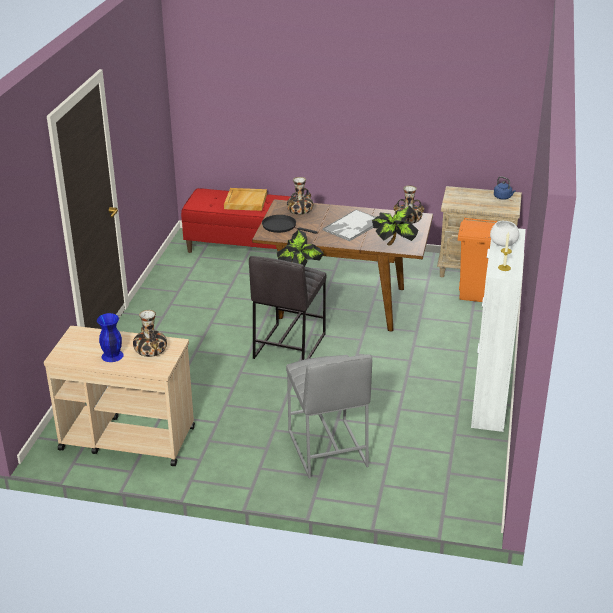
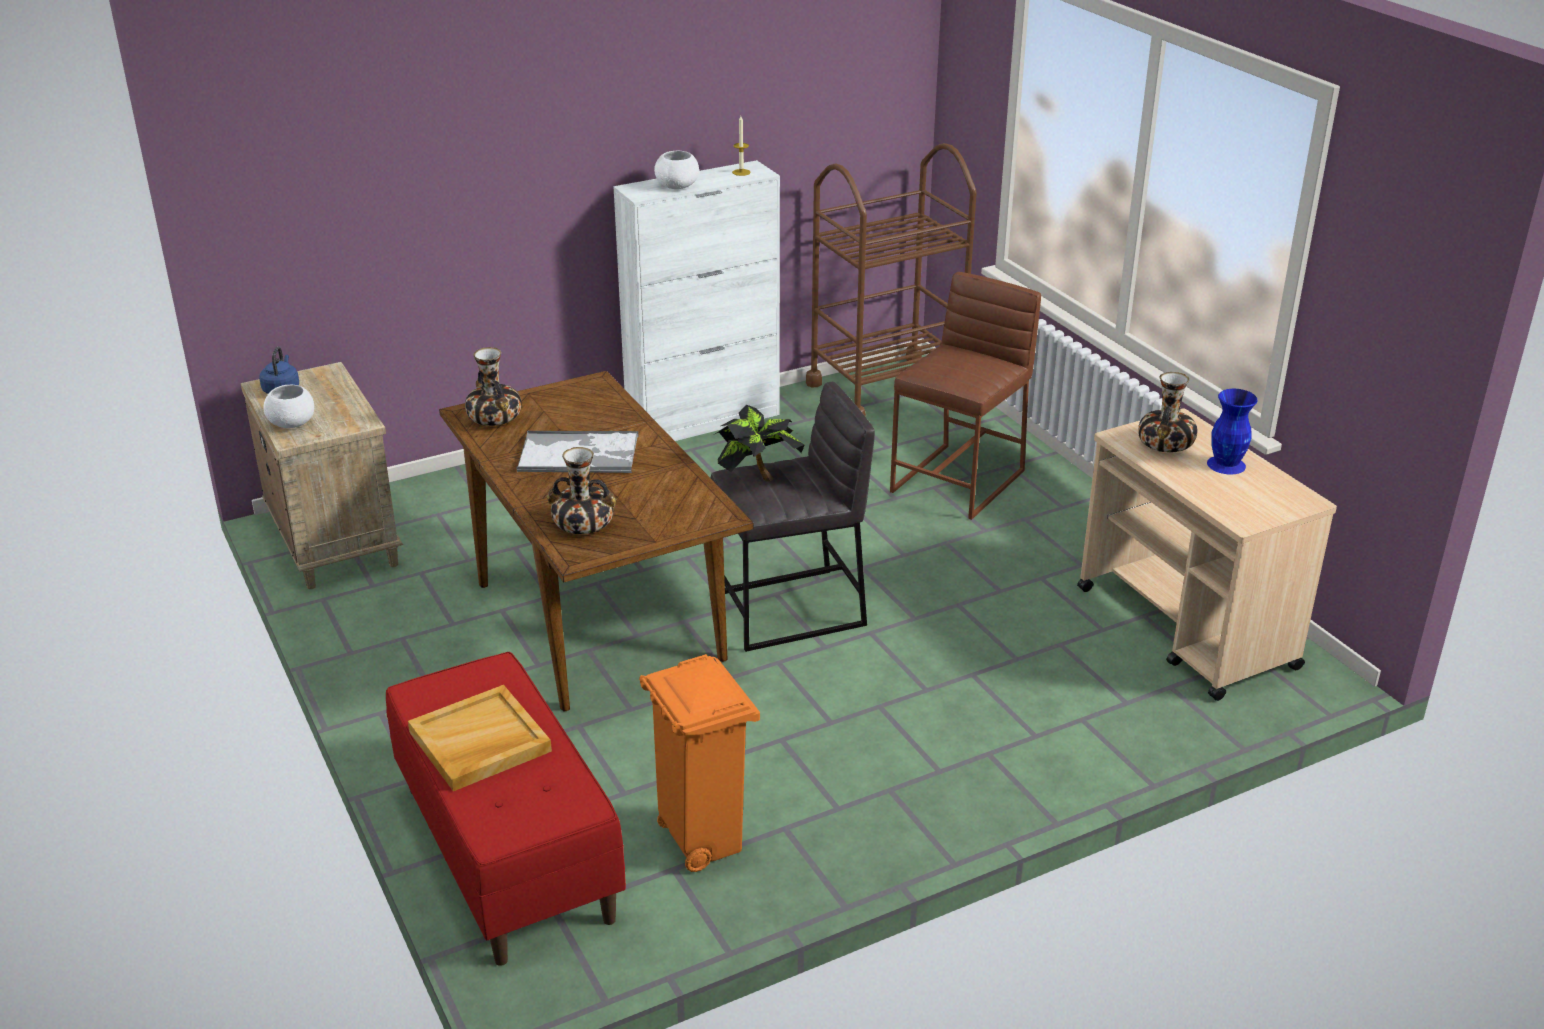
camera: 130 degrees left, 0 degrees up
black frying pan [262,215,317,234] -> none
grey stool [286,354,372,478] -> brown stool [890,272,1041,520]
potted plant [372,206,418,245] -> none
orange trash can [458,217,497,302] -> orange trash can moved to [639,654,760,872]
none -> white bowl [263,385,314,428]
none -> brown cart [806,143,977,417]

